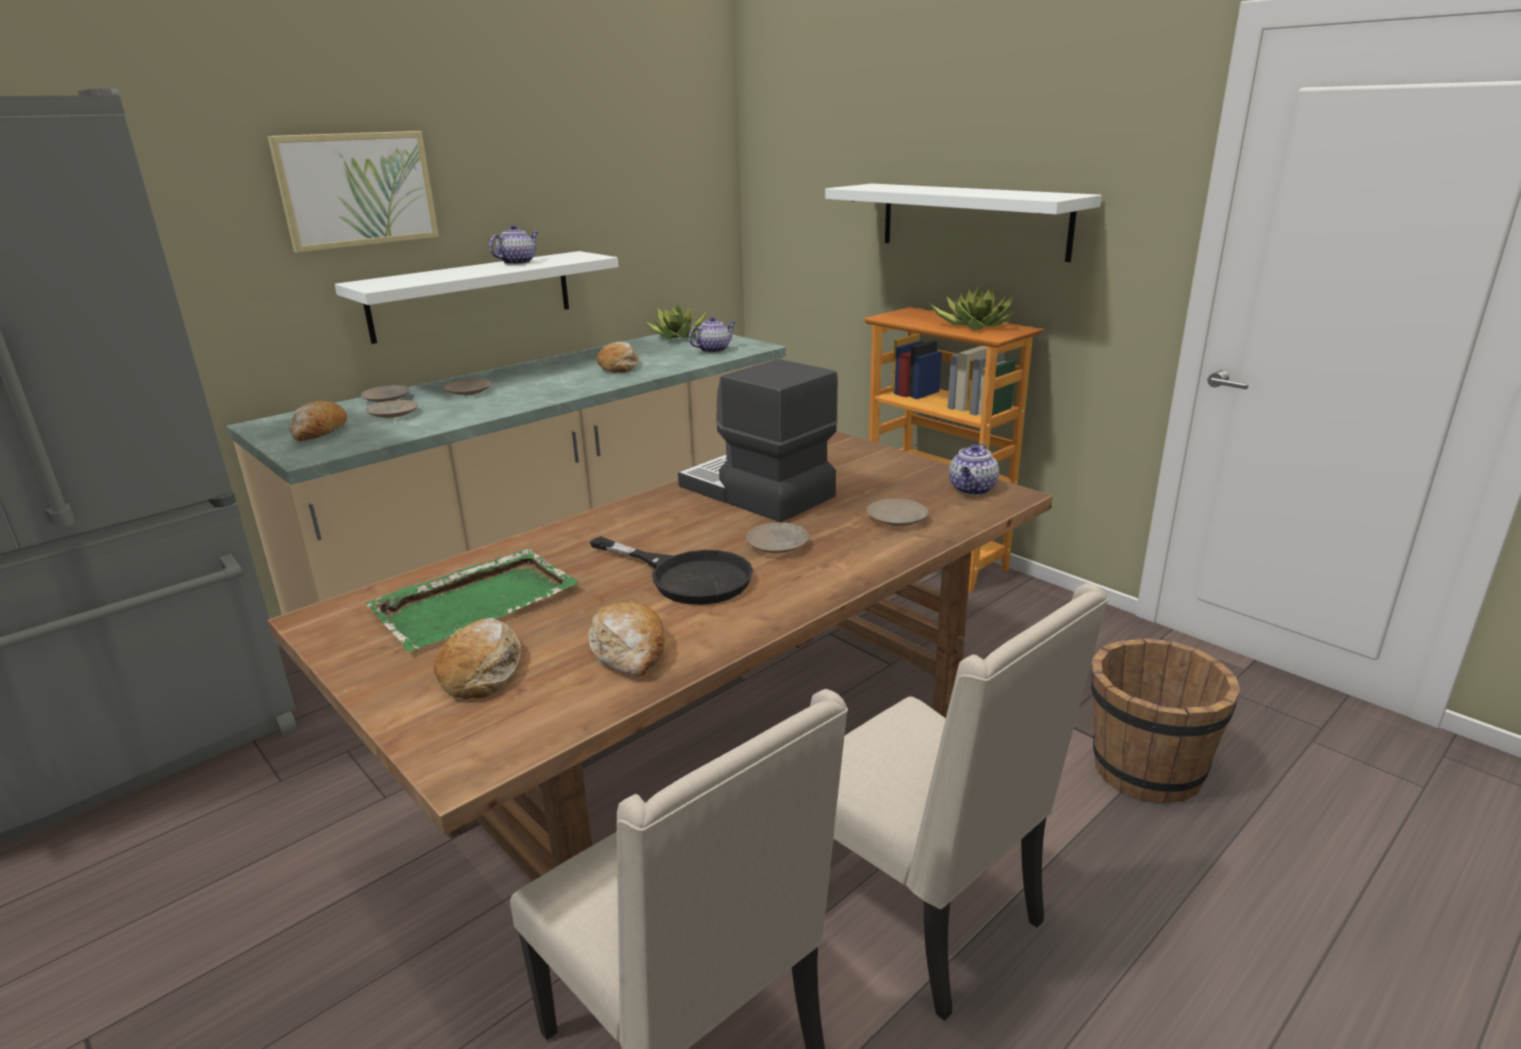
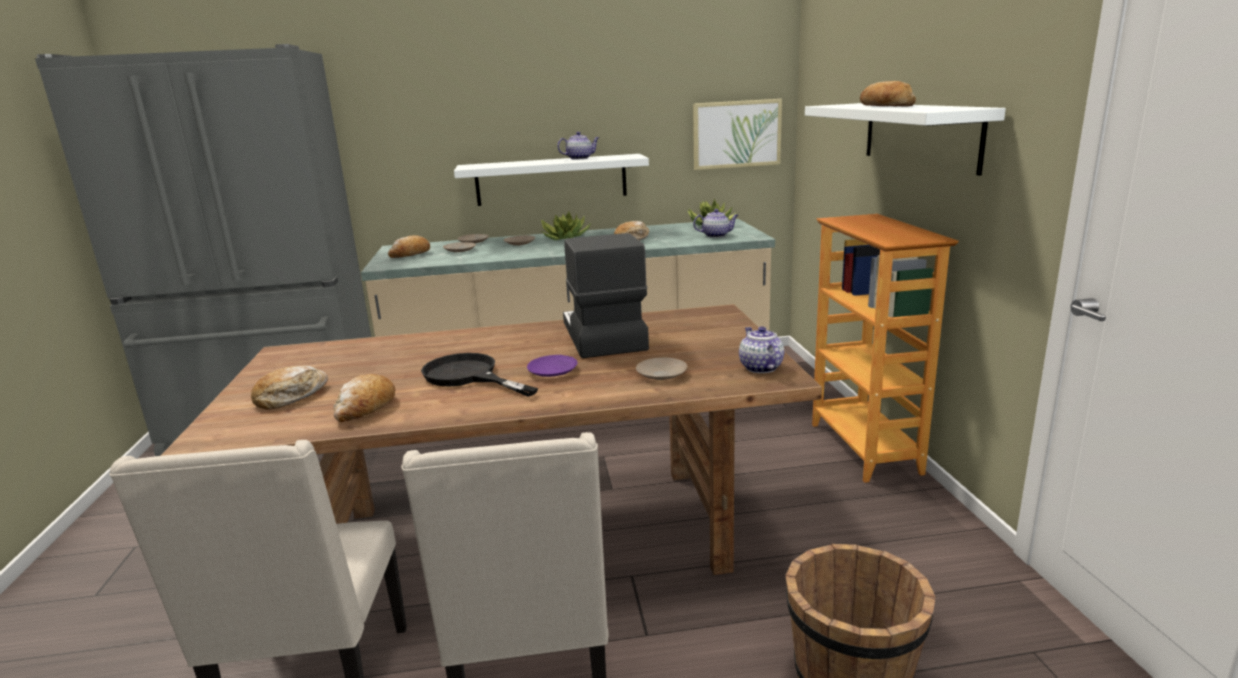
camera: 35 degrees right, 5 degrees down
picture [267,131,439,253] -> picture moved to [693,99,782,170]
green tray [365,548,580,652] -> none
black frying pan [590,536,753,605] -> black frying pan turned 150 degrees clockwise [421,353,538,397]
beige plate [746,522,809,553] -> purple plate [527,355,578,377]
potted plant [929,286,1015,330] -> potted plant moved to [541,212,592,240]
teapot [949,443,999,495] -> teapot turned 105 degrees clockwise [739,326,784,373]
none -> bread [860,81,916,106]

